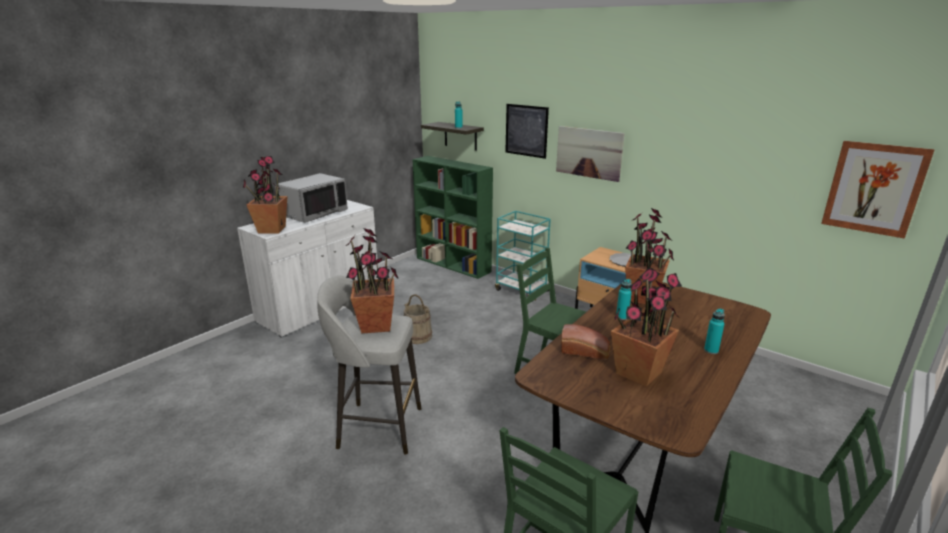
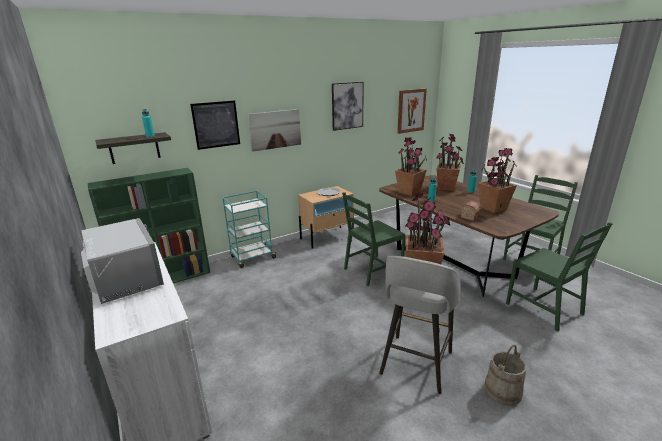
camera: 70 degrees left, 0 degrees up
potted plant [243,156,287,234] -> potted plant moved to [436,134,464,191]
beige bucket [403,294,432,344] -> beige bucket moved to [484,345,526,406]
none -> picture [332,82,364,131]

